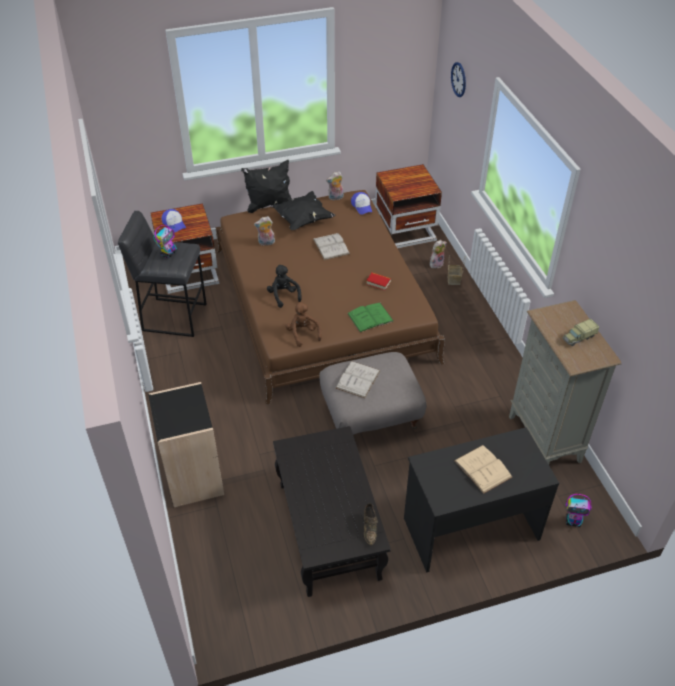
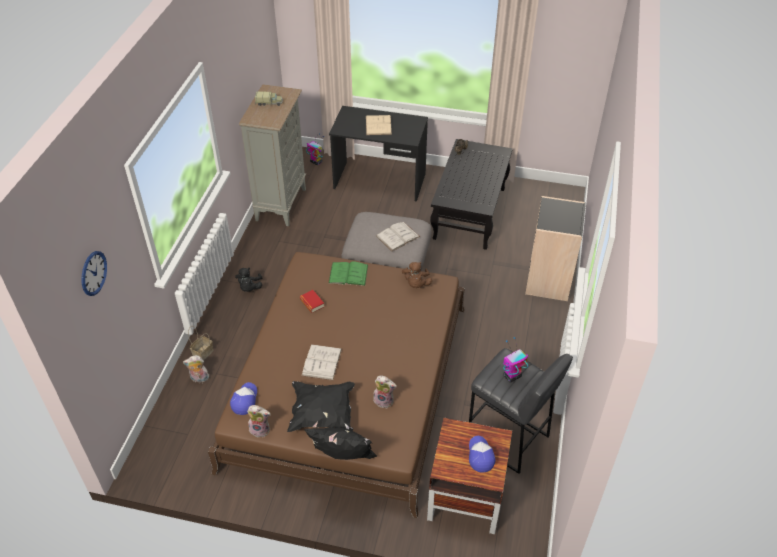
camera: 150 degrees left, 0 degrees up
black plush toy [267,265,302,308] -> black plush toy moved to [235,268,263,292]
nightstand [375,164,442,248] -> none

